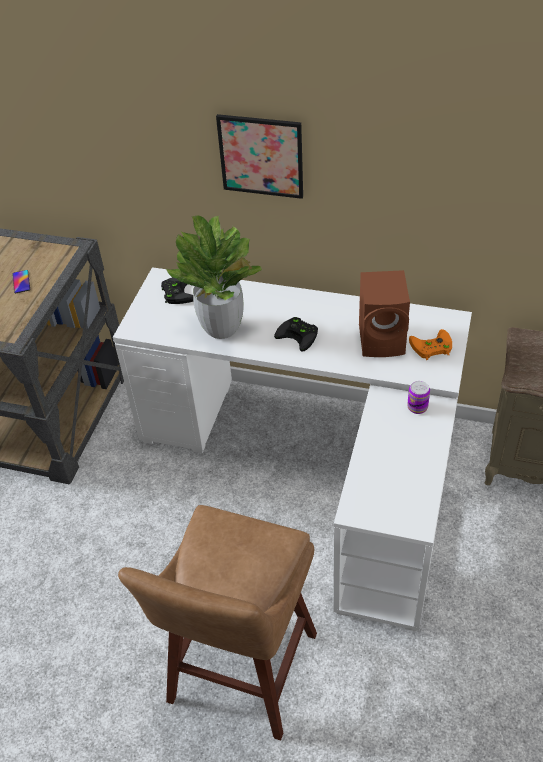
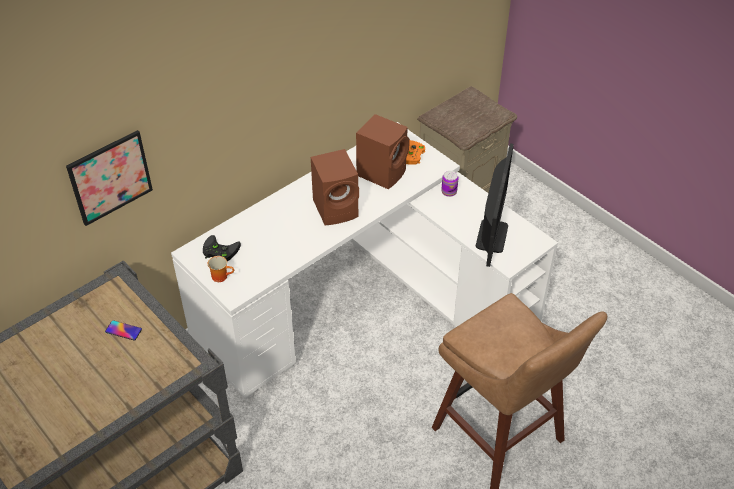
camera: 60 degrees left, 0 degrees up
potted plant [166,216,262,339] -> none
picture [216,114,303,199] -> picture moved to [66,130,153,226]
black game controller [274,317,318,352] -> brown speaker [311,149,359,225]
none -> mug [208,256,234,282]
none -> monitor [476,143,514,267]

